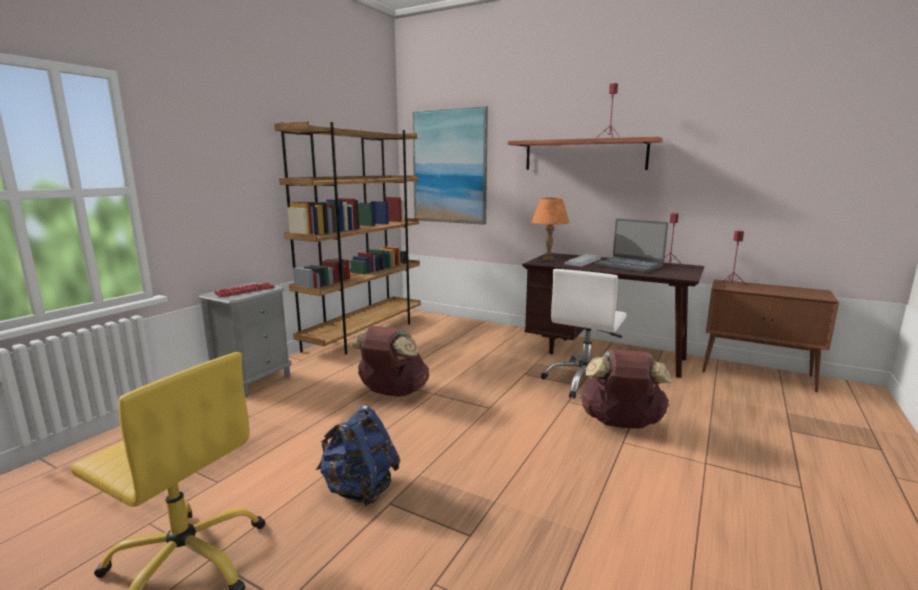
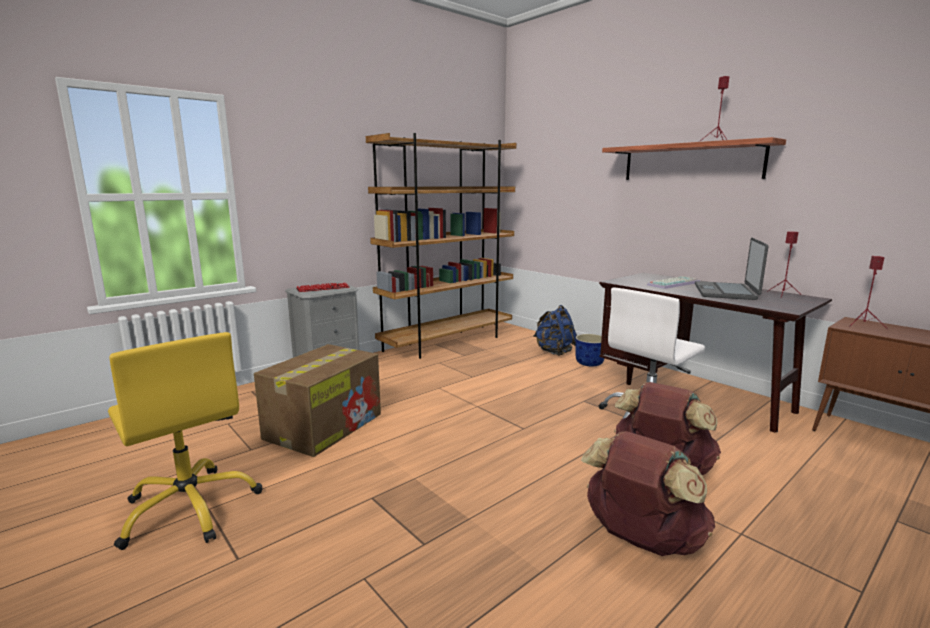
camera: 20 degrees right, 0 degrees up
blue backpack [316,405,400,506] -> blue backpack moved to [533,305,577,356]
brown backpack [349,326,429,397] -> brown backpack moved to [581,431,715,556]
picture [412,106,488,224] -> none
orange table lamp [532,198,570,260] -> none
laptop [595,219,668,273] -> laptop turned 45 degrees clockwise [695,238,768,300]
none -> cardboard box [254,344,381,457]
none -> blue planter [575,334,604,367]

